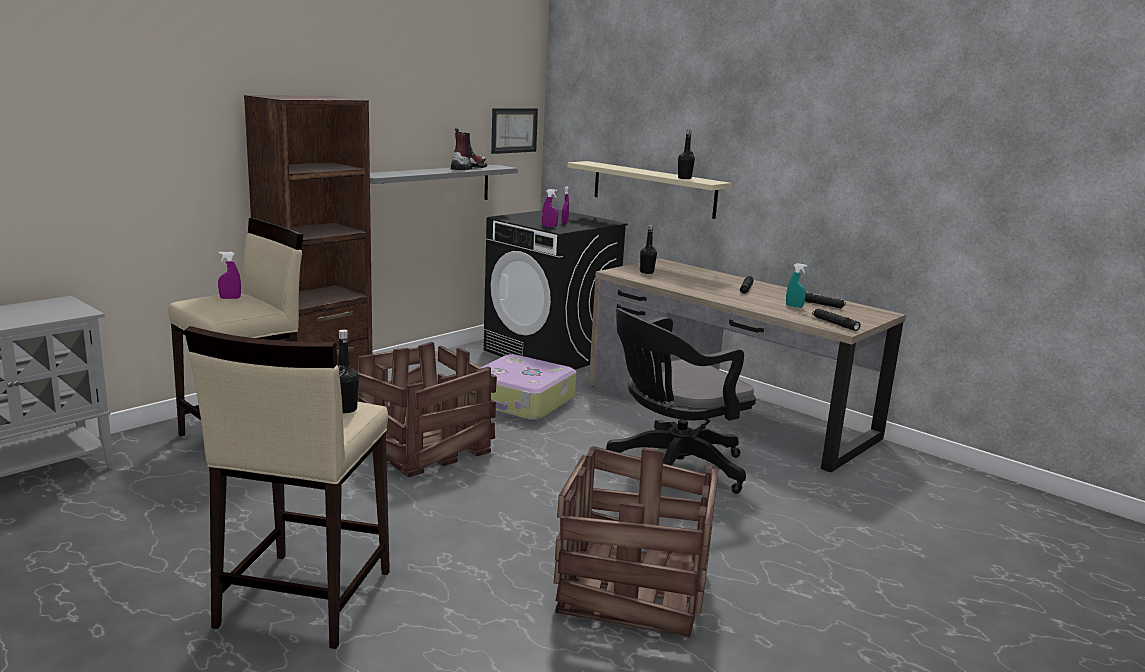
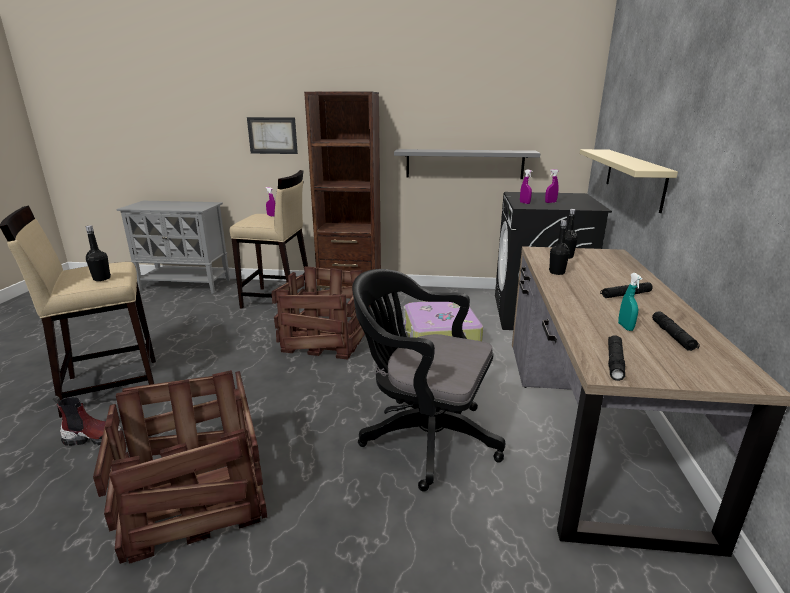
camera: 55 degrees right, 5 degrees up
boot [451,128,487,170] -> boot moved to [53,396,123,446]
picture [491,108,538,154] -> picture moved to [247,117,298,154]
black bottle [678,130,695,179] -> black bottle moved to [549,220,570,275]

